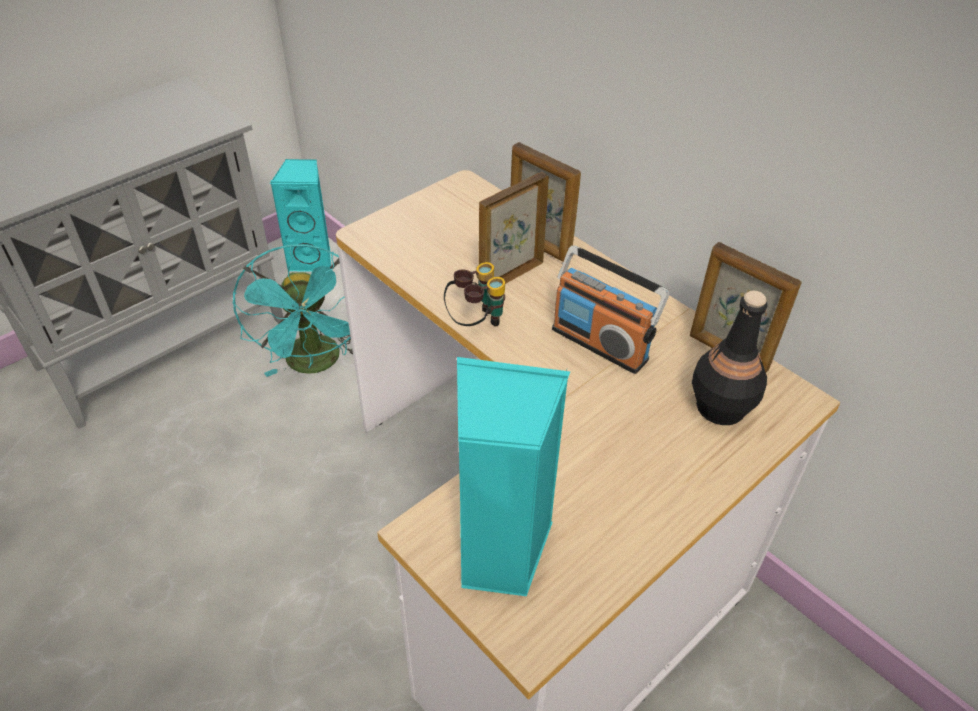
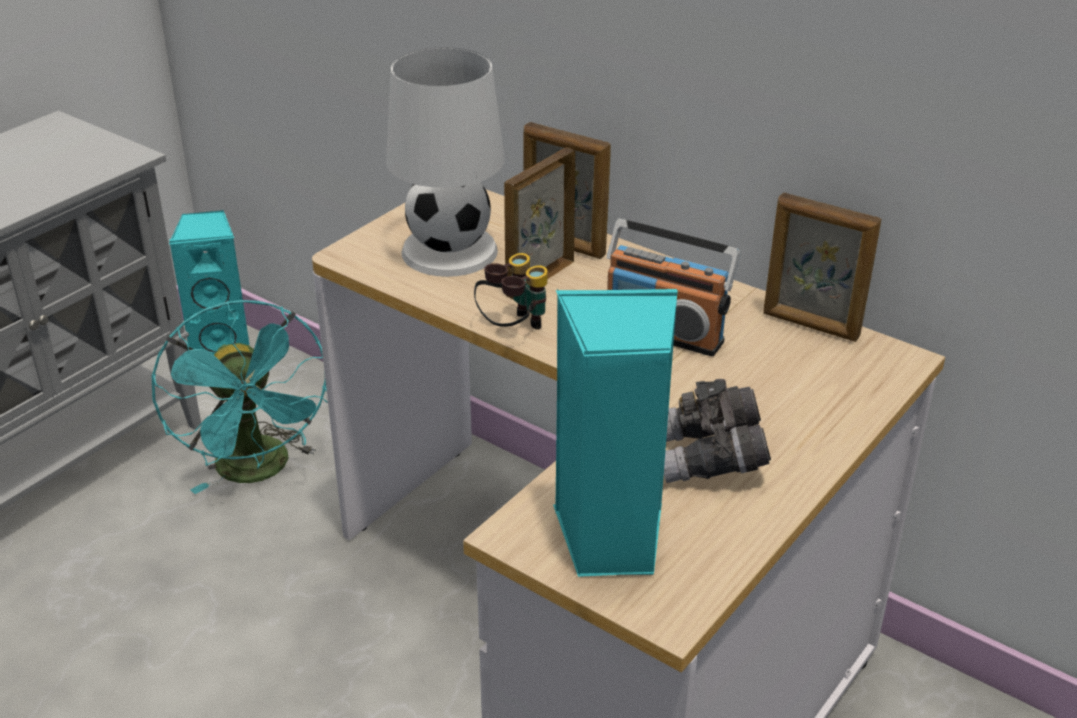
camera: 10 degrees left, 10 degrees down
black bottle [692,290,768,425] -> none
none -> white table lamp [386,47,505,277]
none -> grey binoculars [664,379,771,483]

